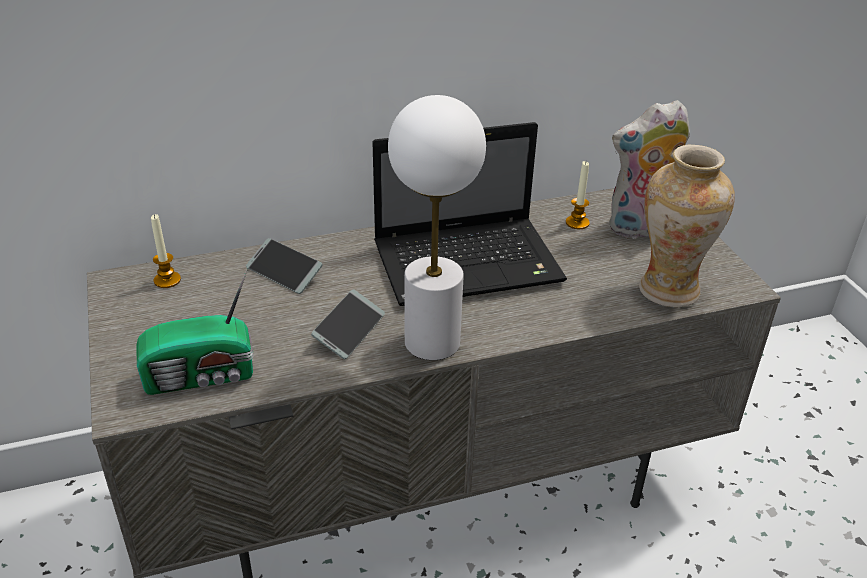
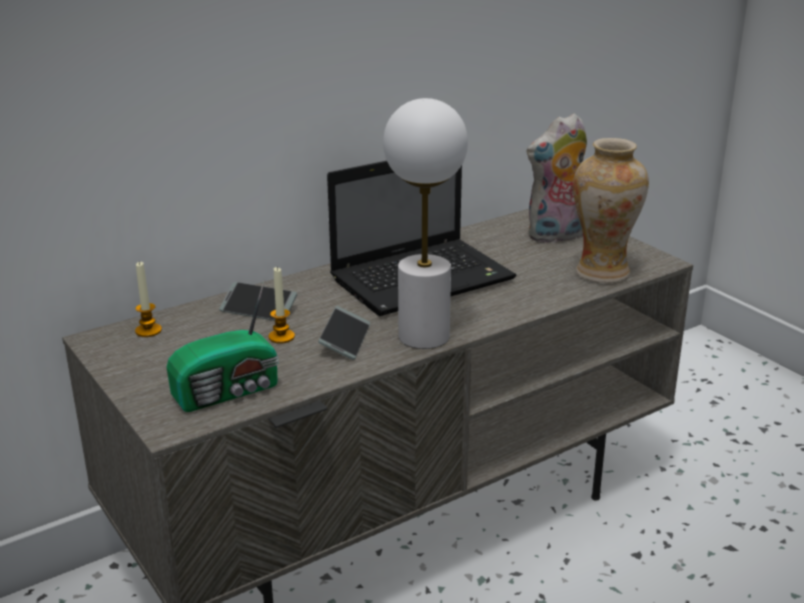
camera: 15 degrees left, 10 degrees down
candle [566,161,590,229] -> candle moved to [268,266,295,344]

